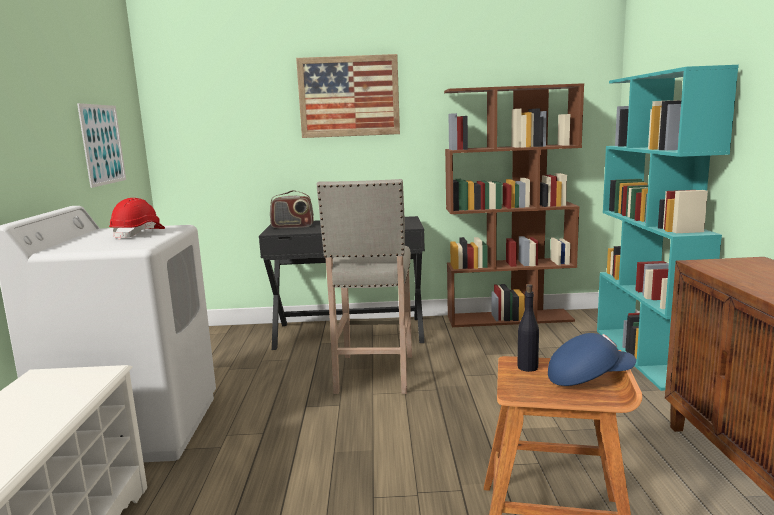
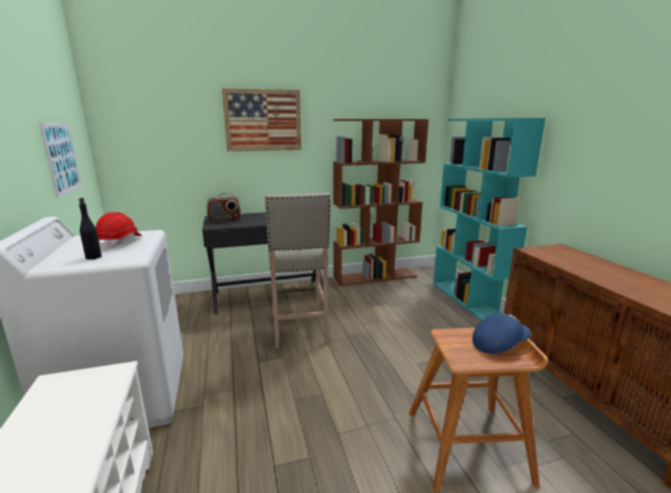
camera: 15 degrees left, 5 degrees up
black bottle [517,284,539,372] -> black bottle moved to [79,198,102,260]

